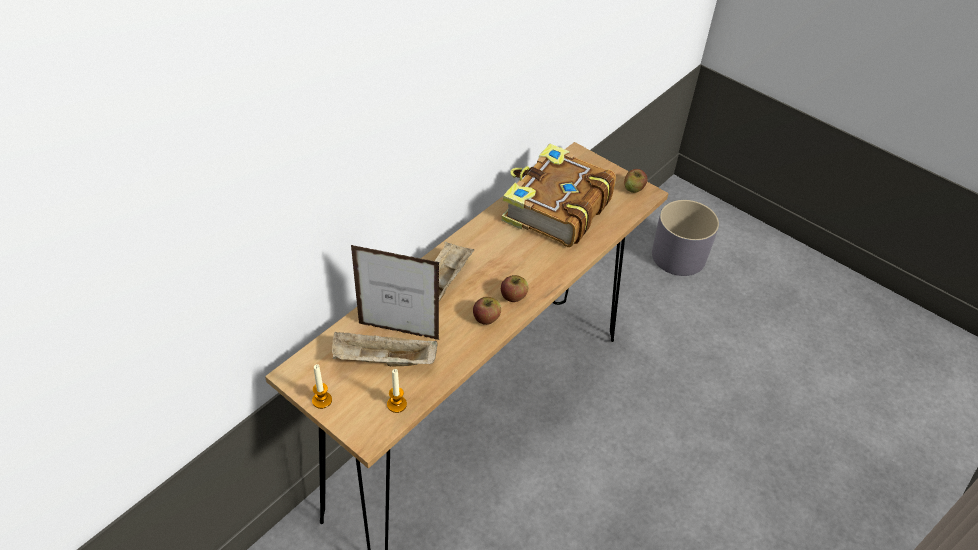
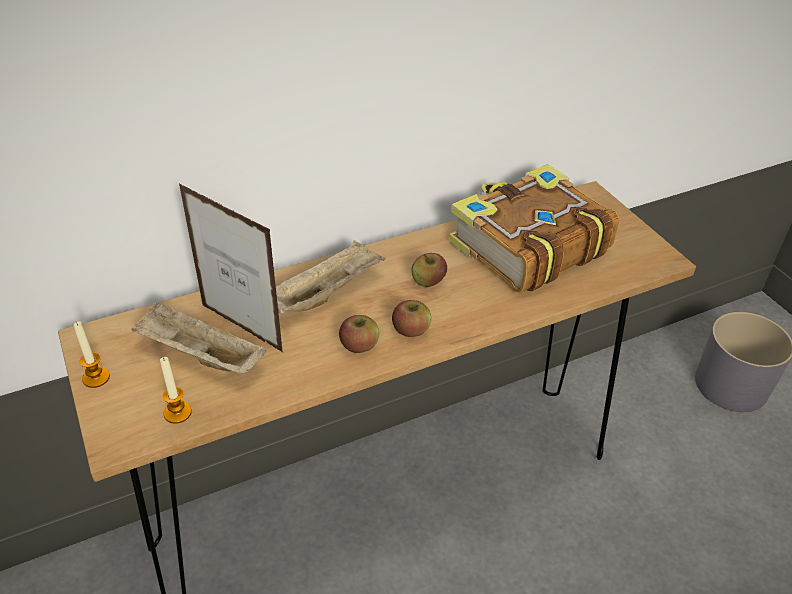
camera: 25 degrees right, 5 degrees down
apple [624,169,648,193] -> apple moved to [411,253,447,287]

